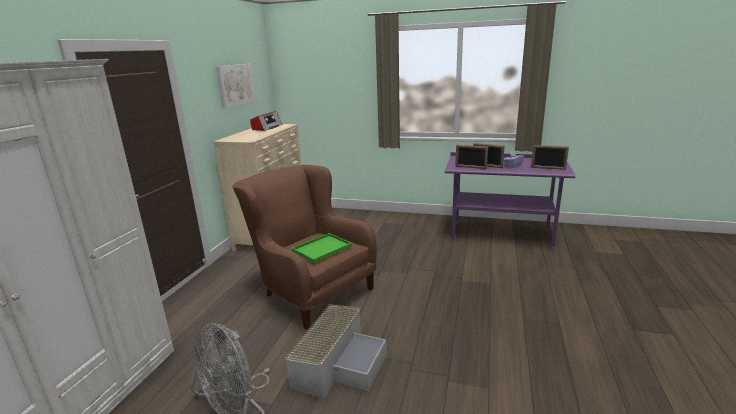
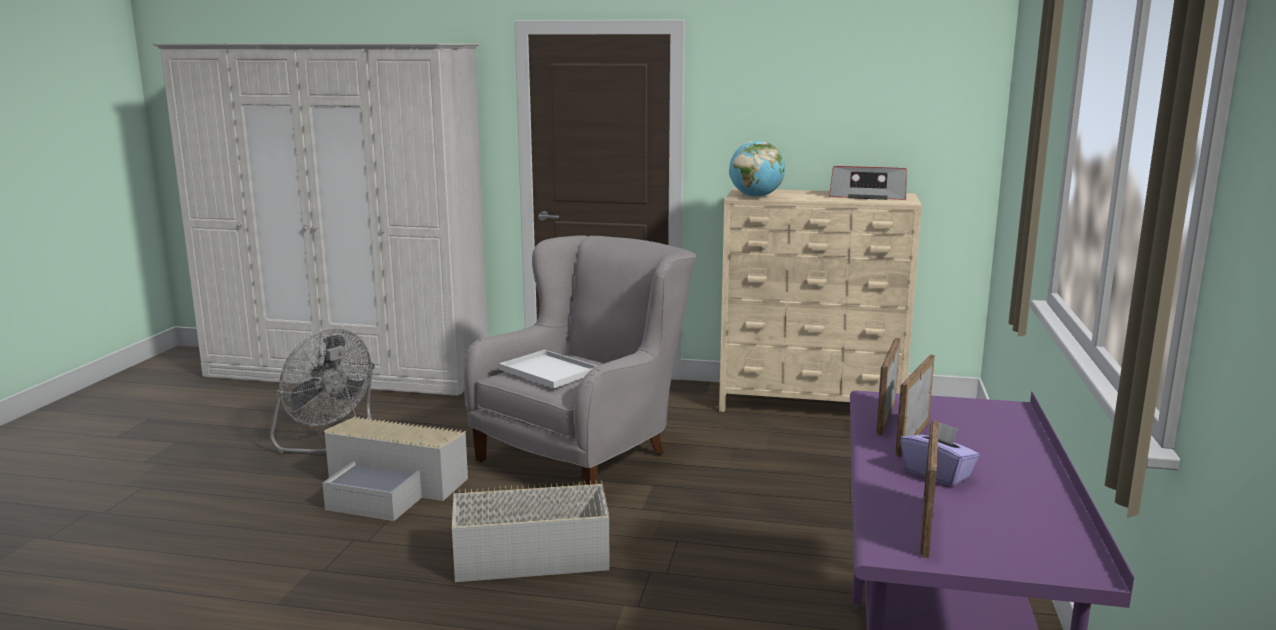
camera: 85 degrees right, 5 degrees down
picture [216,64,256,108] -> none
brown armchair [232,165,377,330] -> grey armchair [463,235,697,485]
green tray [292,233,352,263] -> white tray [499,350,596,388]
none -> grey storage box [452,480,610,582]
none -> globe [729,141,785,197]

